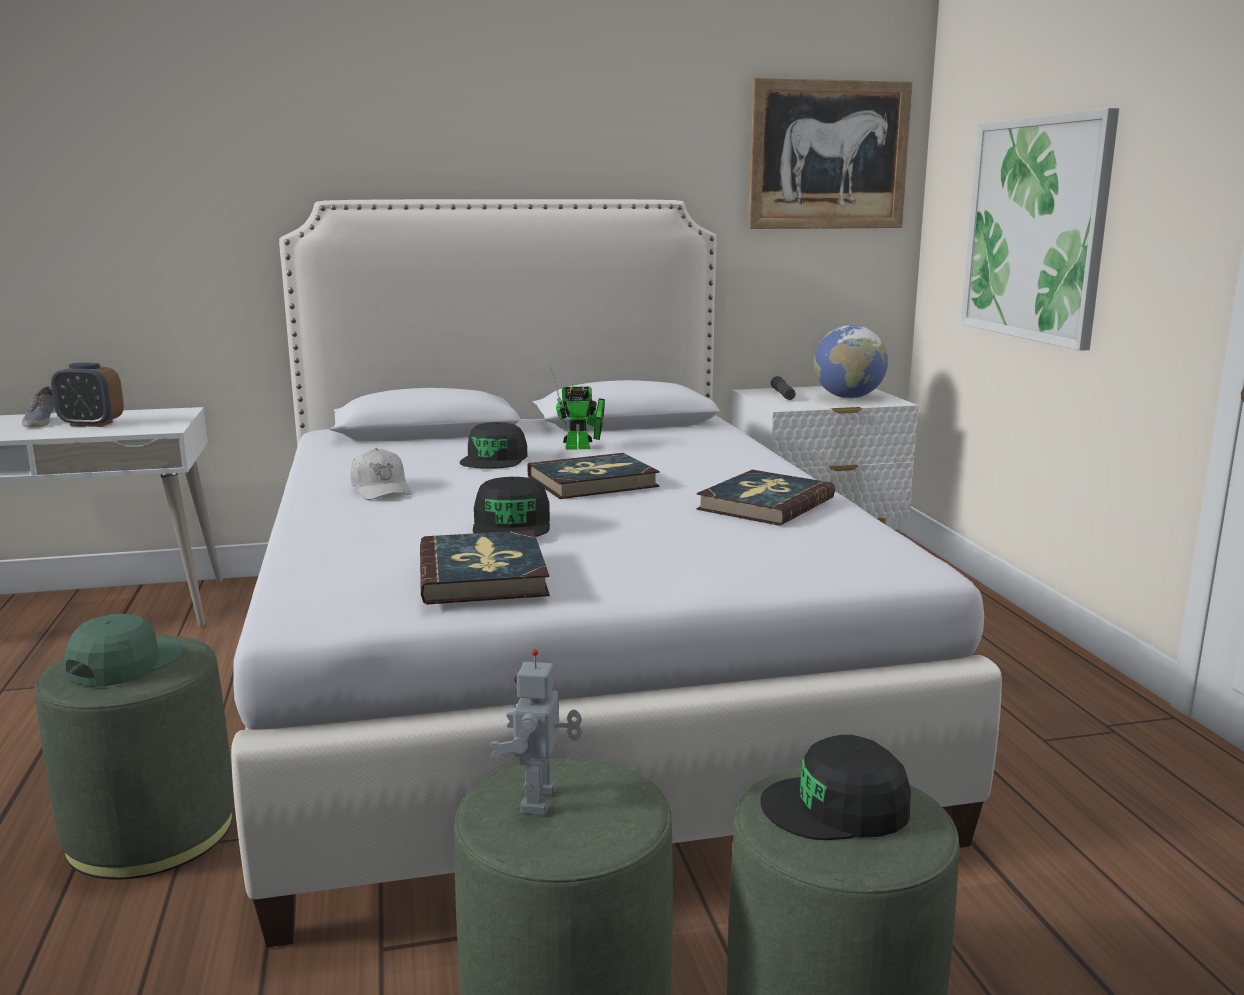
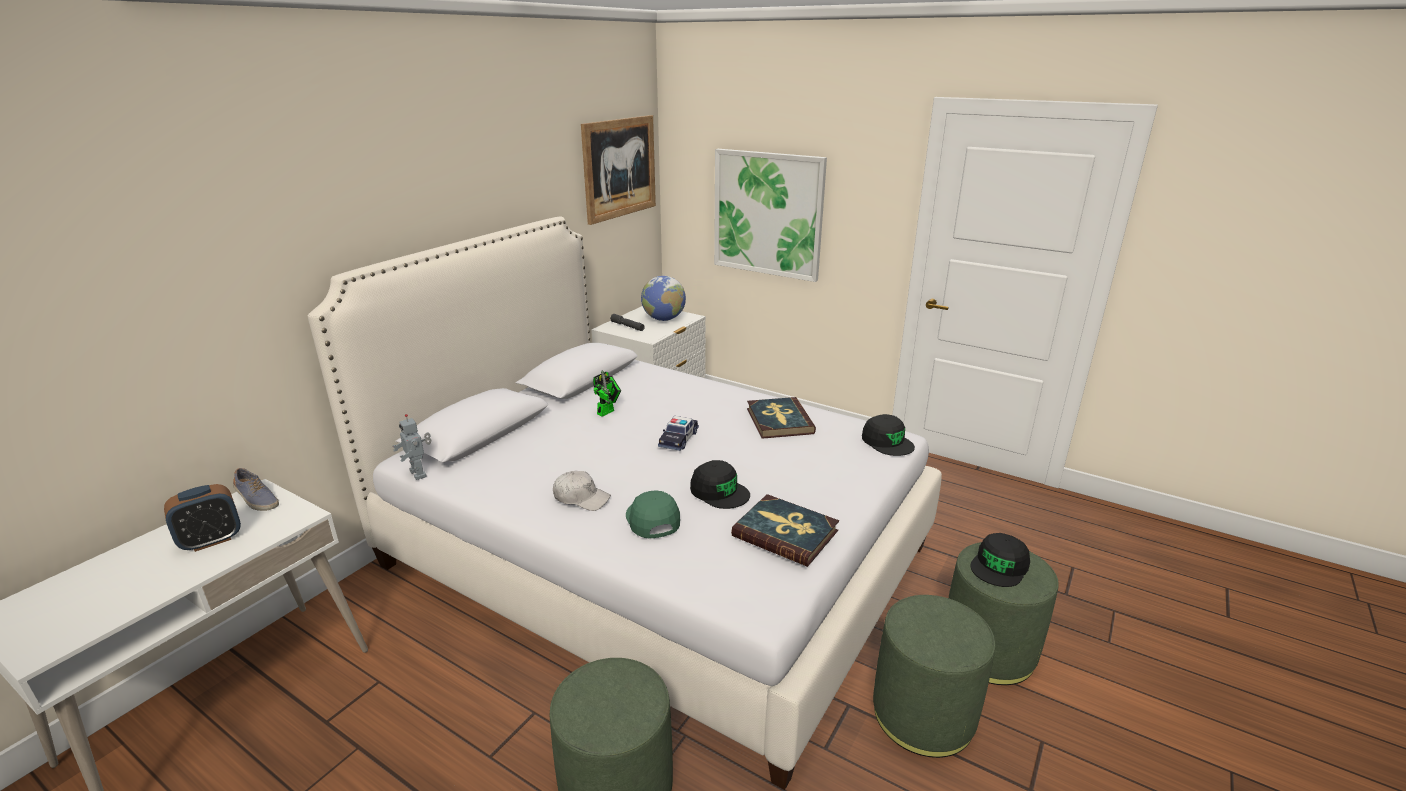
camera: 45 degrees left, 10 degrees up
shoe [22,386,55,427] -> shoe moved to [233,468,279,511]
green cap [64,614,183,687] -> green cap moved to [626,490,680,538]
black cap [460,422,527,469] -> black cap moved to [862,414,915,456]
toy robot [490,649,582,815] -> toy robot moved to [393,414,431,480]
book [527,453,660,499] -> toy car [658,416,699,451]

